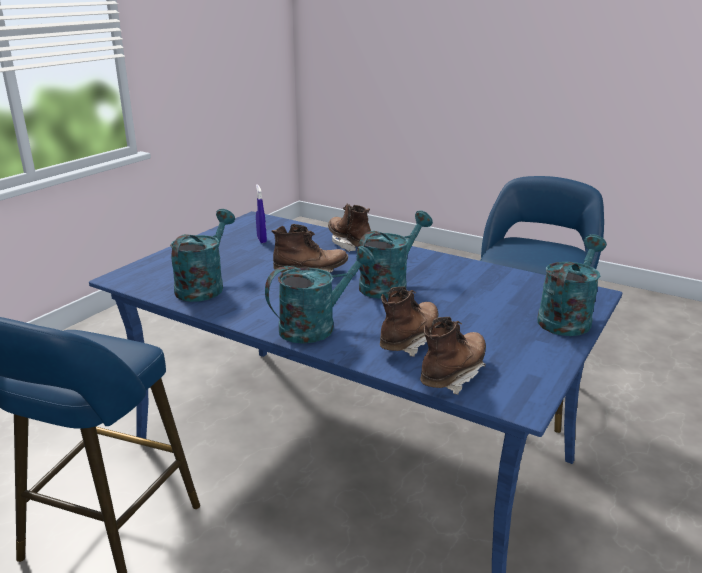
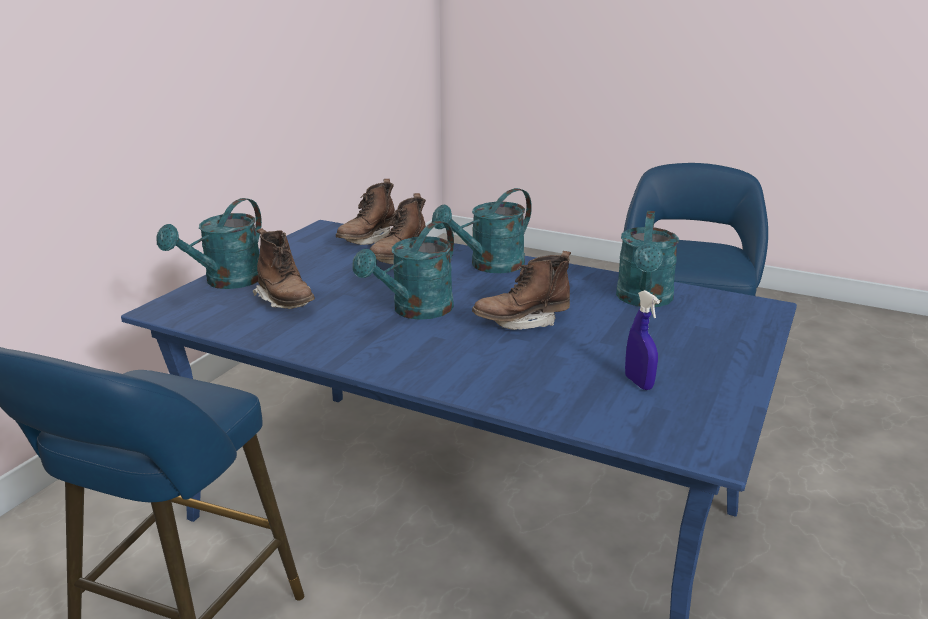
camera: 175 degrees right, 0 degrees up
brown boot [328,203,371,252] -> brown boot moved to [253,228,315,309]

